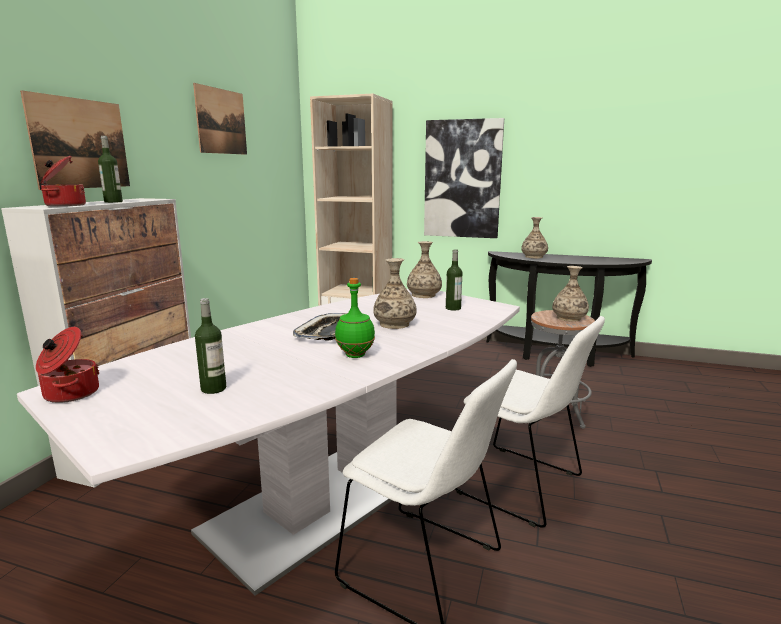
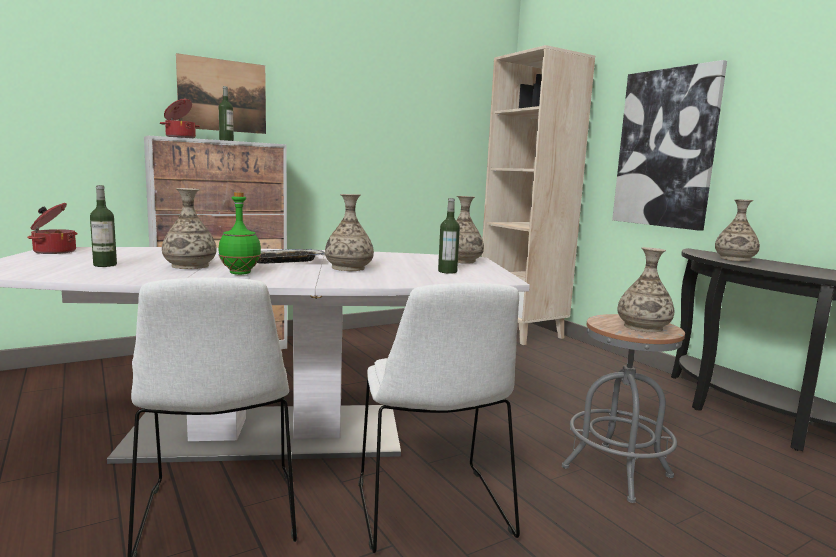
camera: 40 degrees right, 5 degrees down
picture [193,83,247,155] -> none
none -> vase [162,188,217,269]

